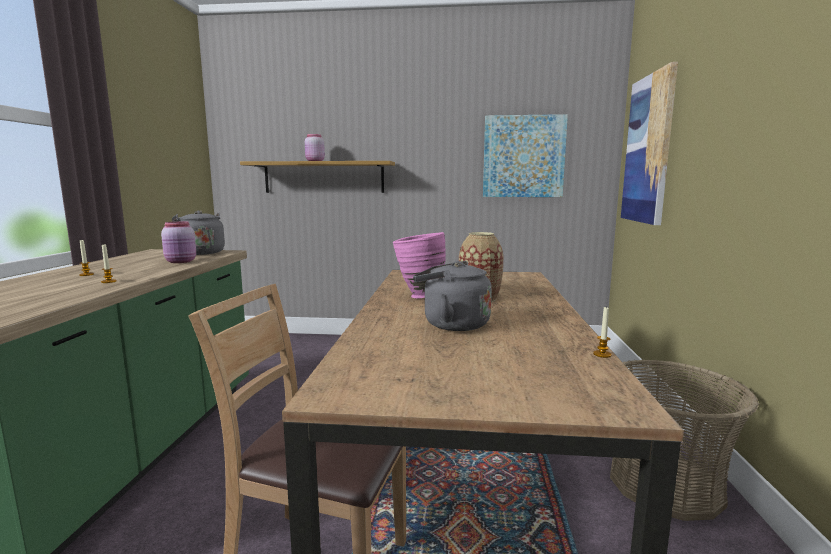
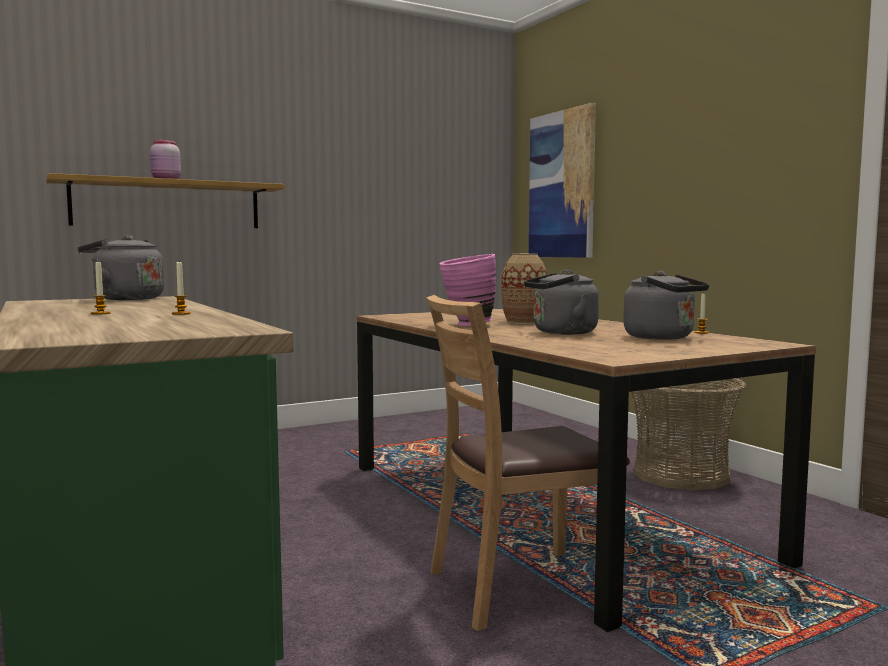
camera: 35 degrees left, 5 degrees down
pink jar [161,221,196,263] -> none
picture [483,114,568,197] -> none
none -> grey kettle [623,271,709,340]

